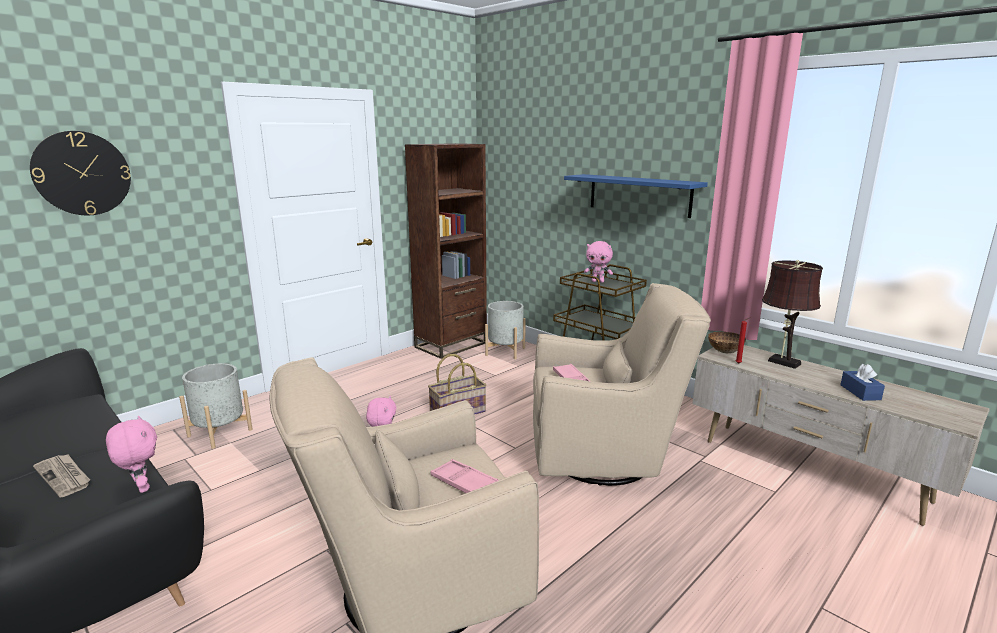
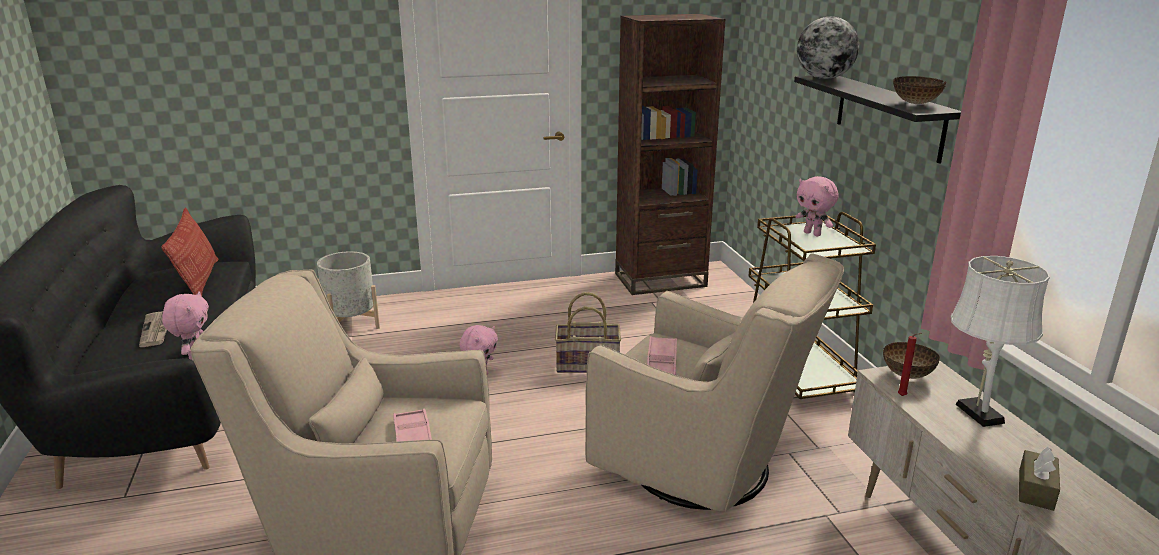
camera: 30 degrees right, 5 degrees up
wall clock [30,131,131,215] -> none
grey planter [485,301,526,359] -> none
blue shelf [564,174,708,218] -> black shelf [794,76,961,164]
brown table lamp [762,260,823,369] -> white table lamp [951,256,1050,427]
blue tissue box [840,364,885,401] -> brown tissue box [1019,447,1060,511]
none -> pillow [161,207,219,296]
none -> globe [797,17,859,79]
none -> bowl [893,76,946,104]

